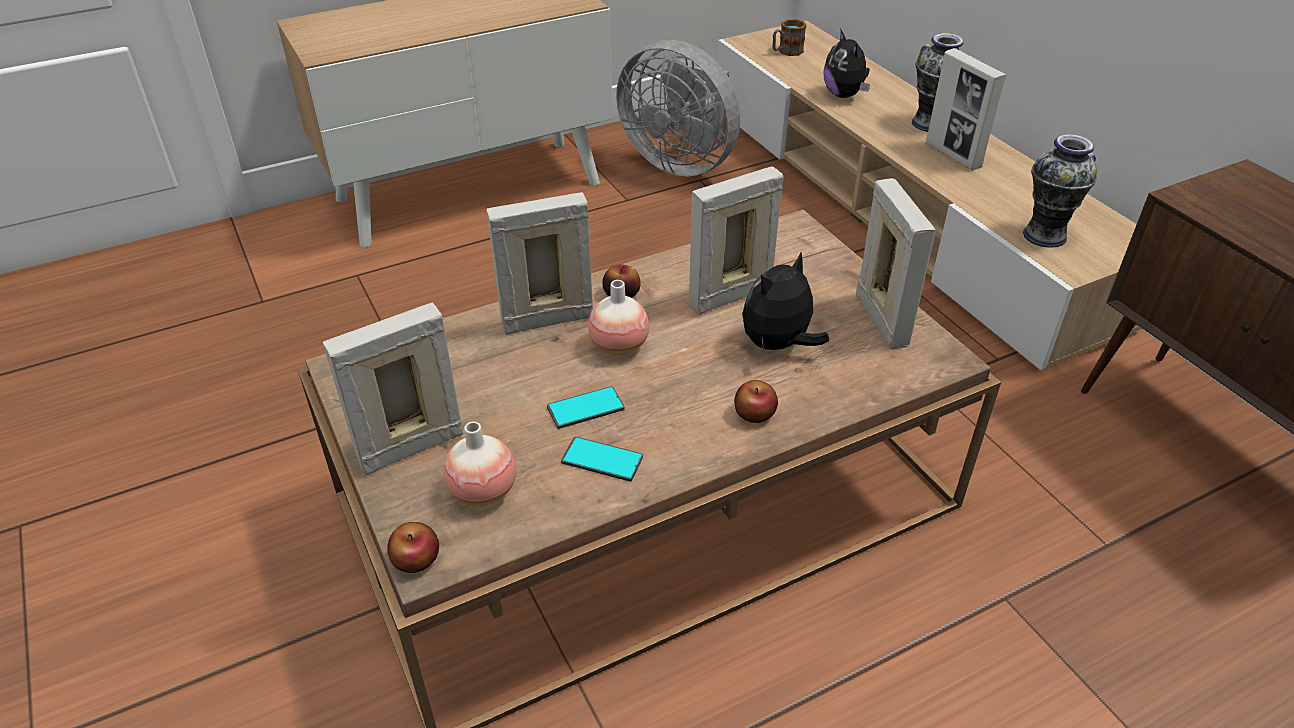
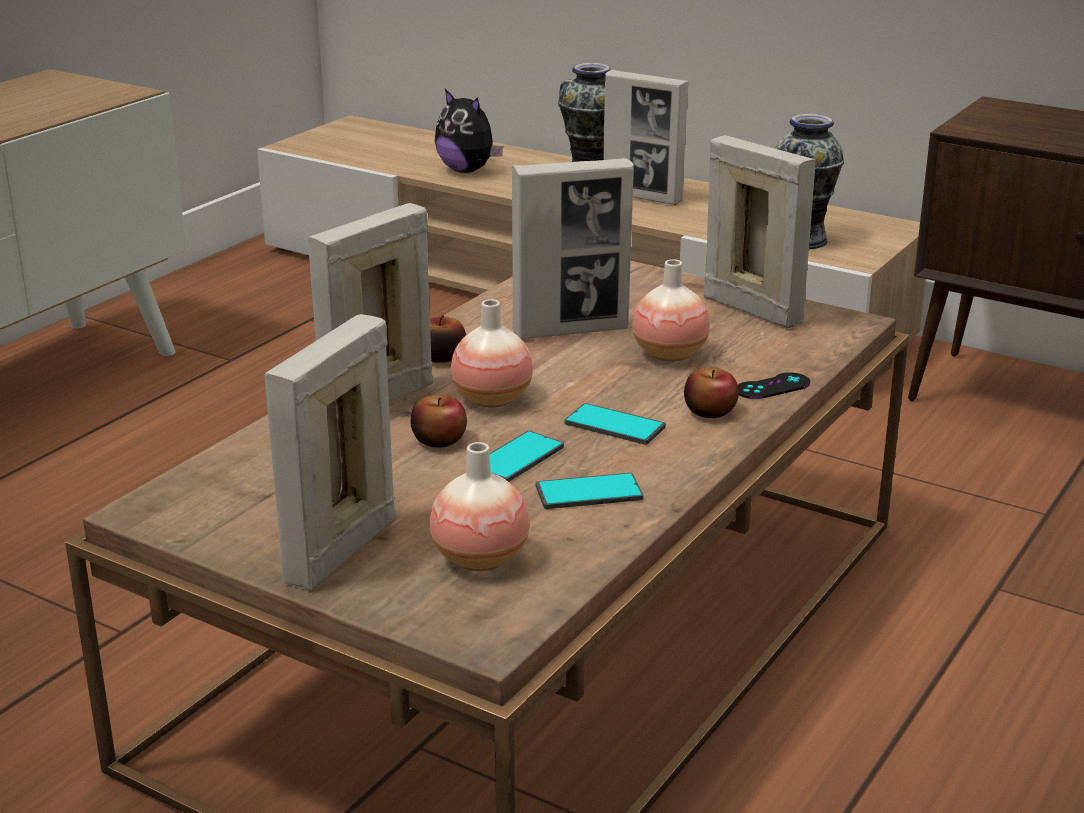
camera: 30 degrees left, 15 degrees down
apple [387,522,439,573] -> apple moved to [411,395,467,447]
grey fan [616,40,740,176] -> none
picture frame [689,166,783,315] -> picture frame turned 135 degrees counterclockwise [512,158,634,339]
plush toy [742,252,829,351] -> vase [632,259,710,362]
mug [773,19,807,56] -> none
none -> phone [565,403,666,445]
none -> black game controller [738,372,810,399]

